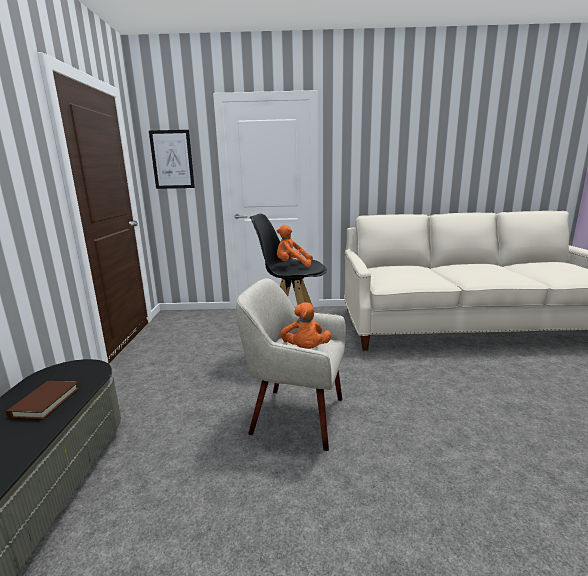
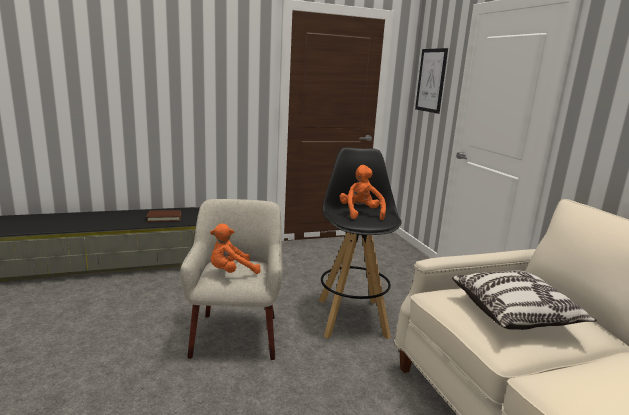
camera: 70 degrees right, 0 degrees up
none -> pillow [452,270,597,330]

